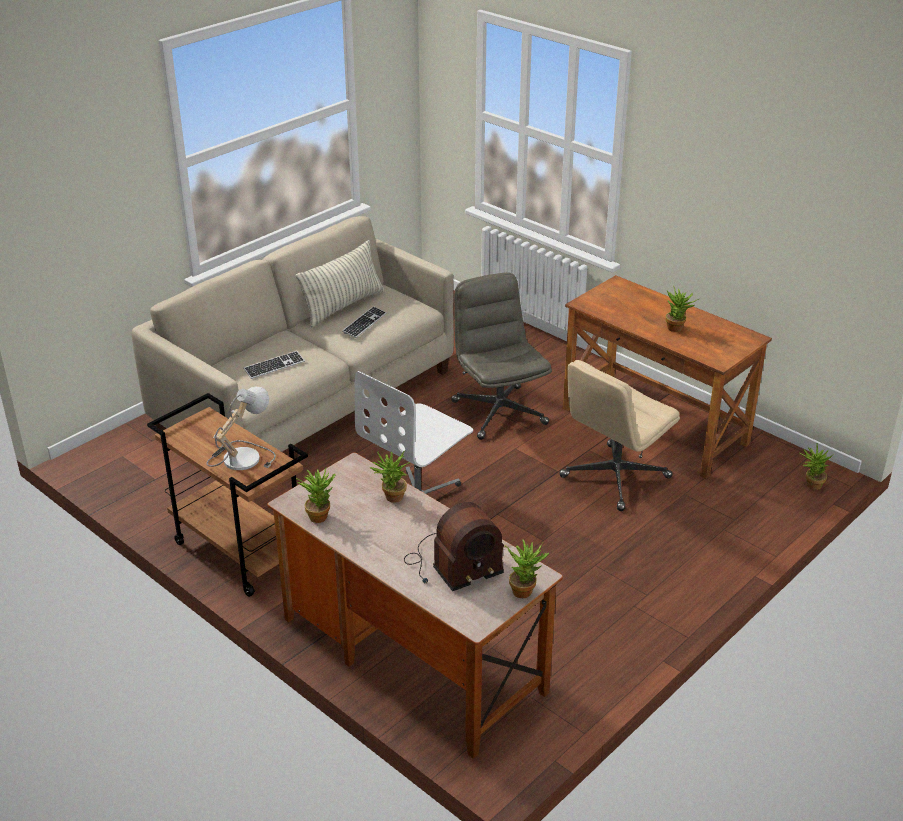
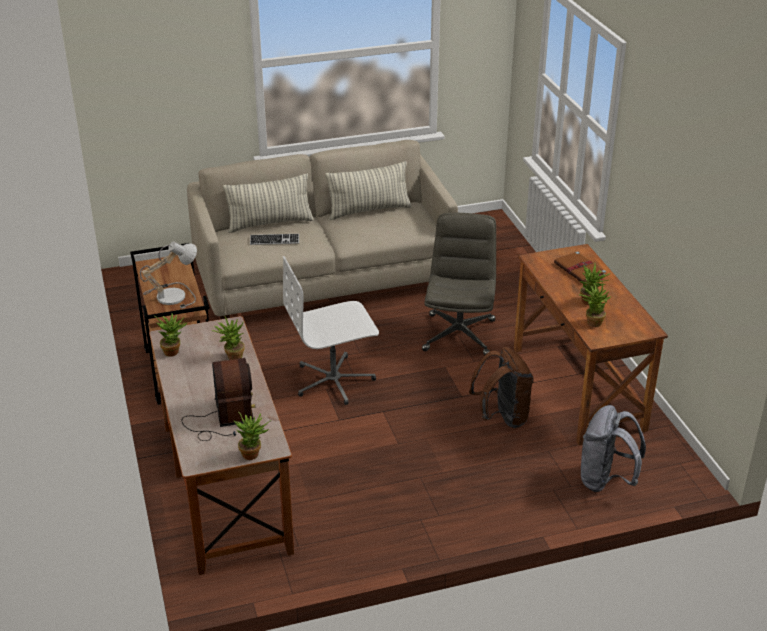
camera: 30 degrees right, 0 degrees up
keyboard [342,306,387,338] -> none
radio [404,502,504,591] -> radio turned 105 degrees counterclockwise [182,358,255,441]
beige office chair [559,360,680,511] -> brown backpack [469,347,534,428]
potted plant [800,443,834,490] -> potted plant moved to [579,283,611,327]
none -> pillow [223,173,314,233]
none -> brown book [554,251,606,282]
none -> grey backpack [581,405,646,492]

